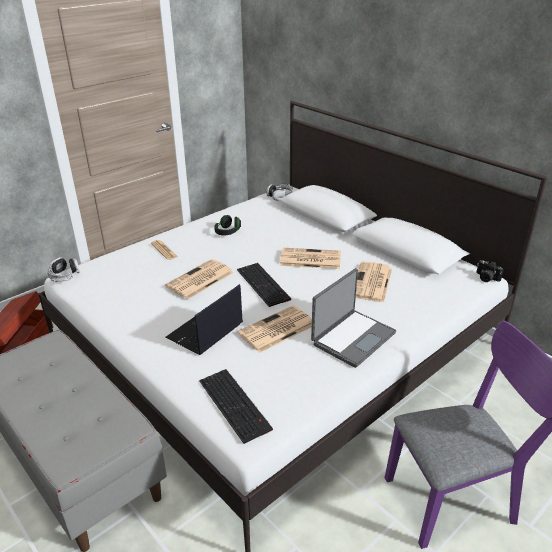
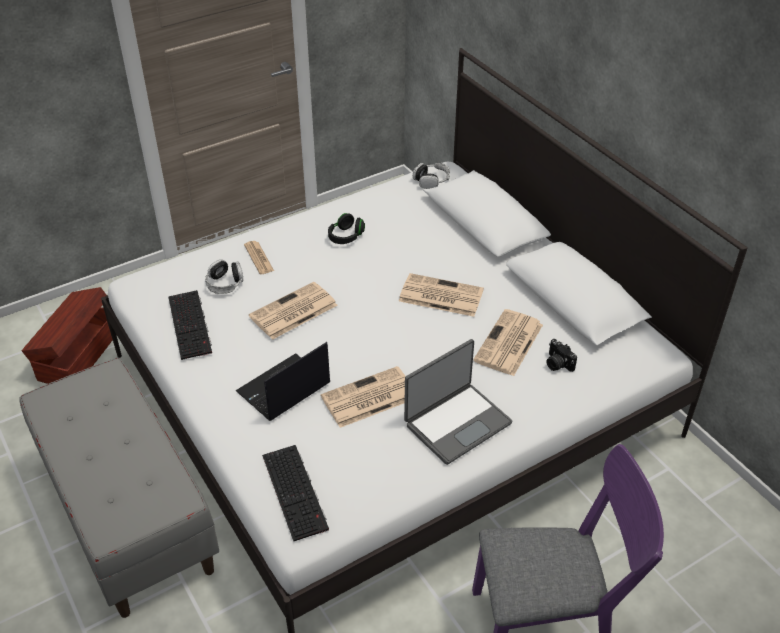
camera: 10 degrees right, 10 degrees up
headphones [47,257,80,282] -> headphones moved to [205,259,243,294]
keyboard [237,263,291,307] -> keyboard moved to [168,290,212,360]
camera [476,260,504,282] -> camera moved to [547,339,577,372]

